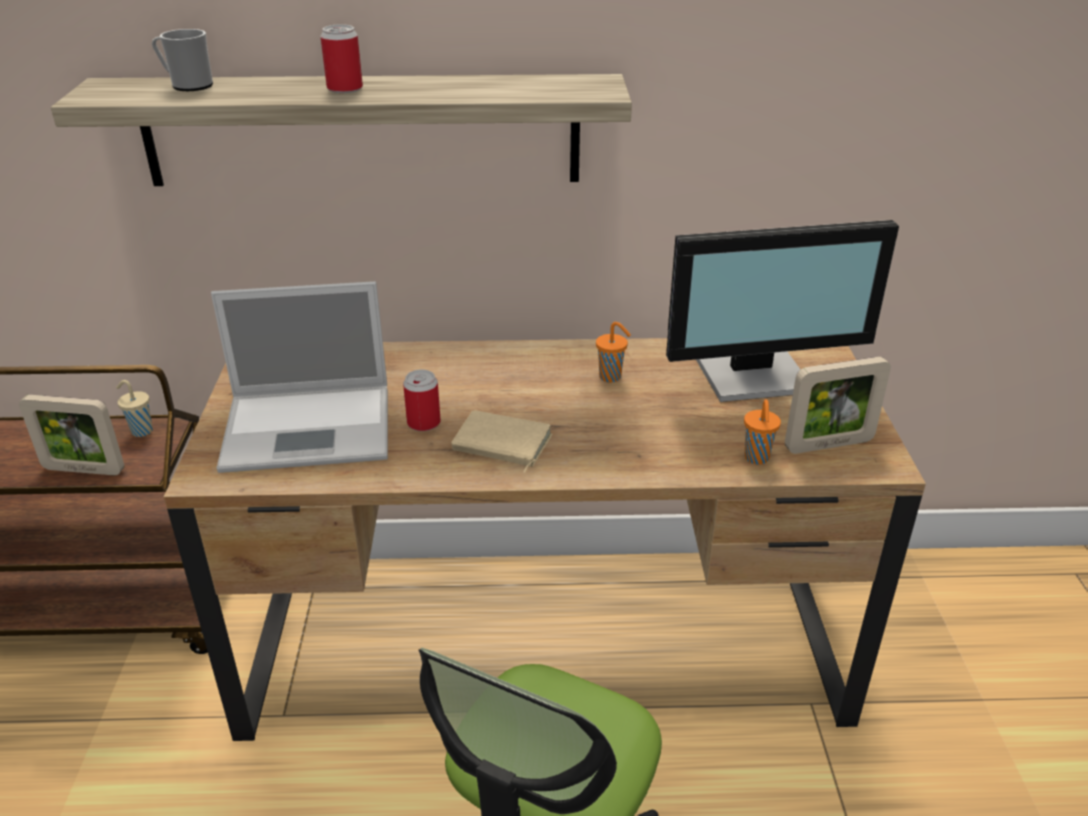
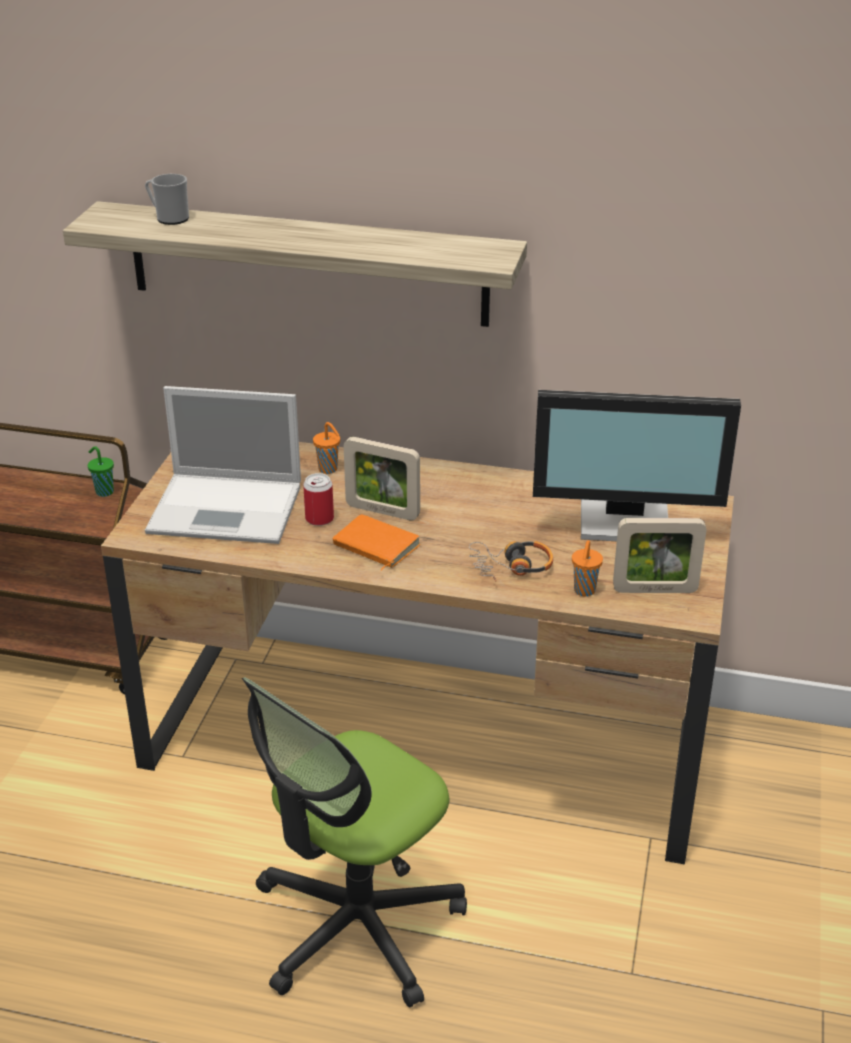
camera: 15 degrees right, 0 degrees up
picture frame [19,395,124,475] -> picture frame moved to [344,437,420,521]
beige cup [116,380,153,437] -> green cup [88,446,114,497]
can [321,24,363,93] -> none
beige book [451,410,552,473] -> orange book [333,514,421,571]
orange cup [596,322,631,382] -> orange cup moved to [313,422,340,474]
none -> headphones [469,541,553,582]

